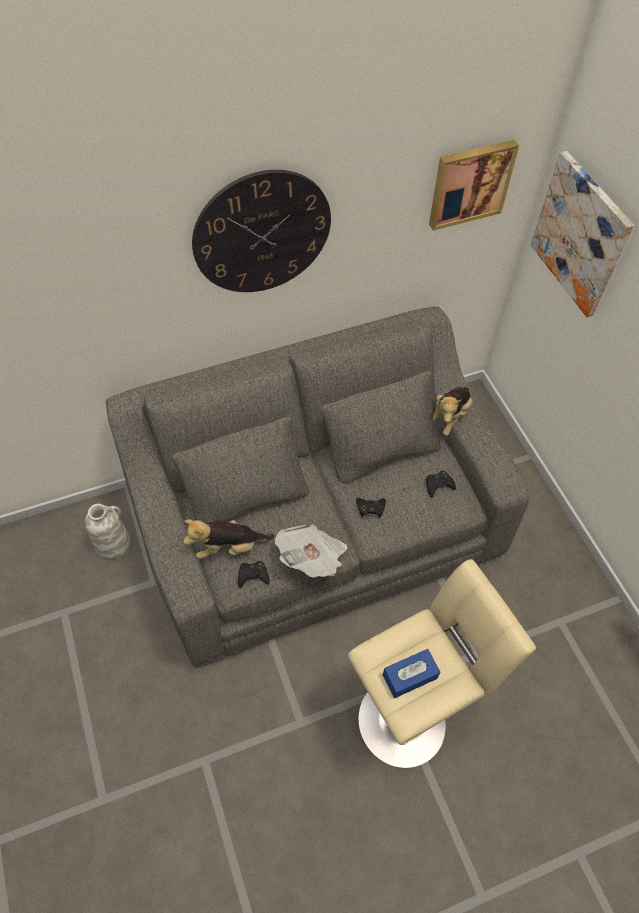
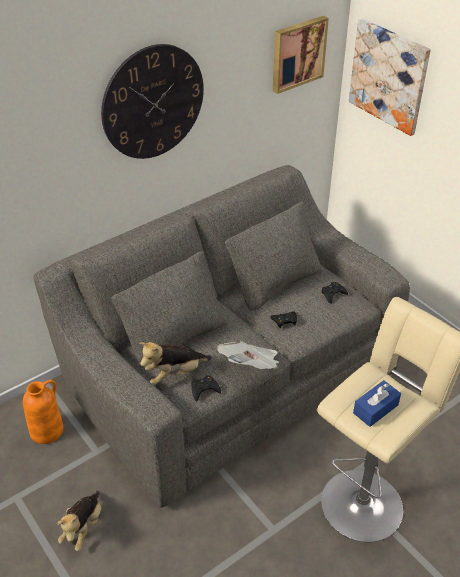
camera: 15 degrees left, 15 degrees down
white vase [85,504,130,560] -> orange vase [23,380,64,444]
plush toy [433,386,472,436] -> plush toy moved to [58,491,101,551]

